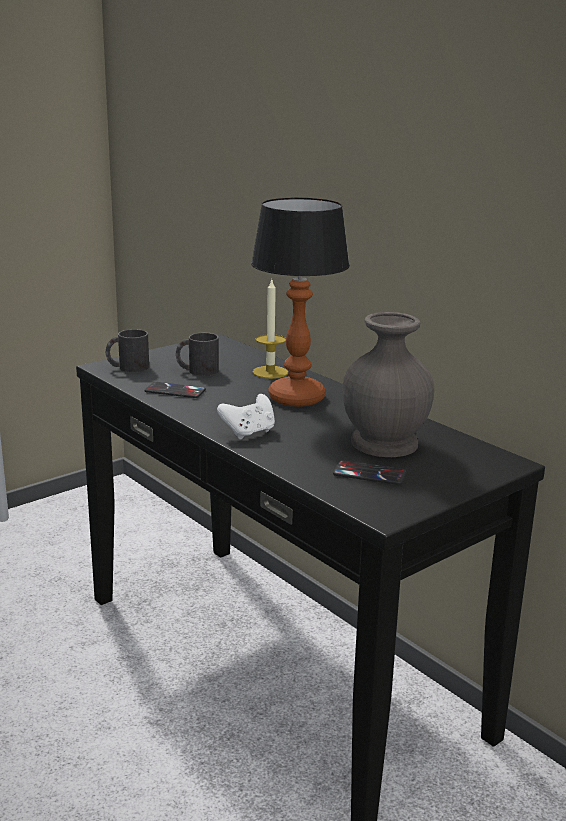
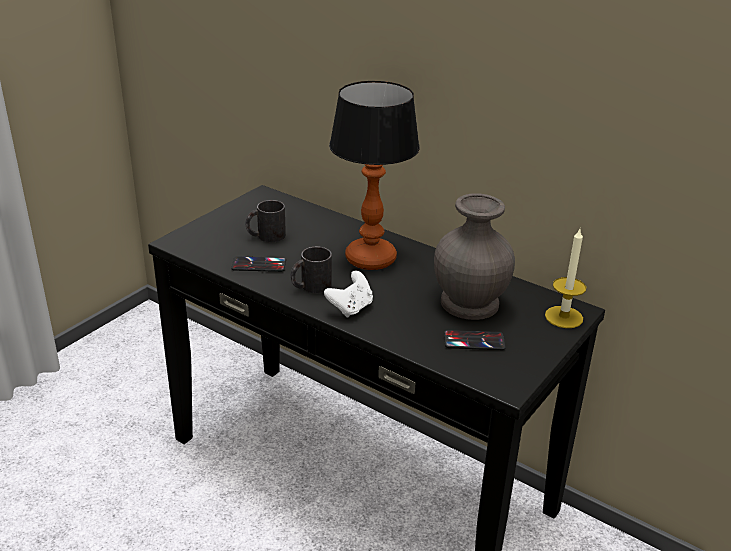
camera: 15 degrees left, 10 degrees up
black mug [106,329,149,372] -> black mug moved to [290,247,332,293]
candle [252,280,288,379] -> candle moved to [545,229,586,328]

